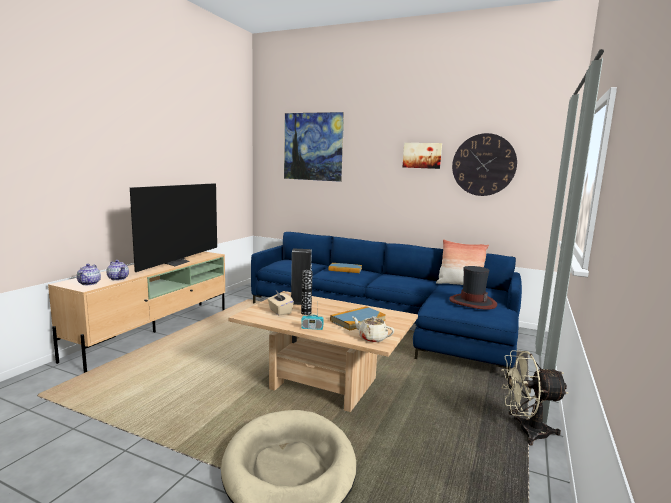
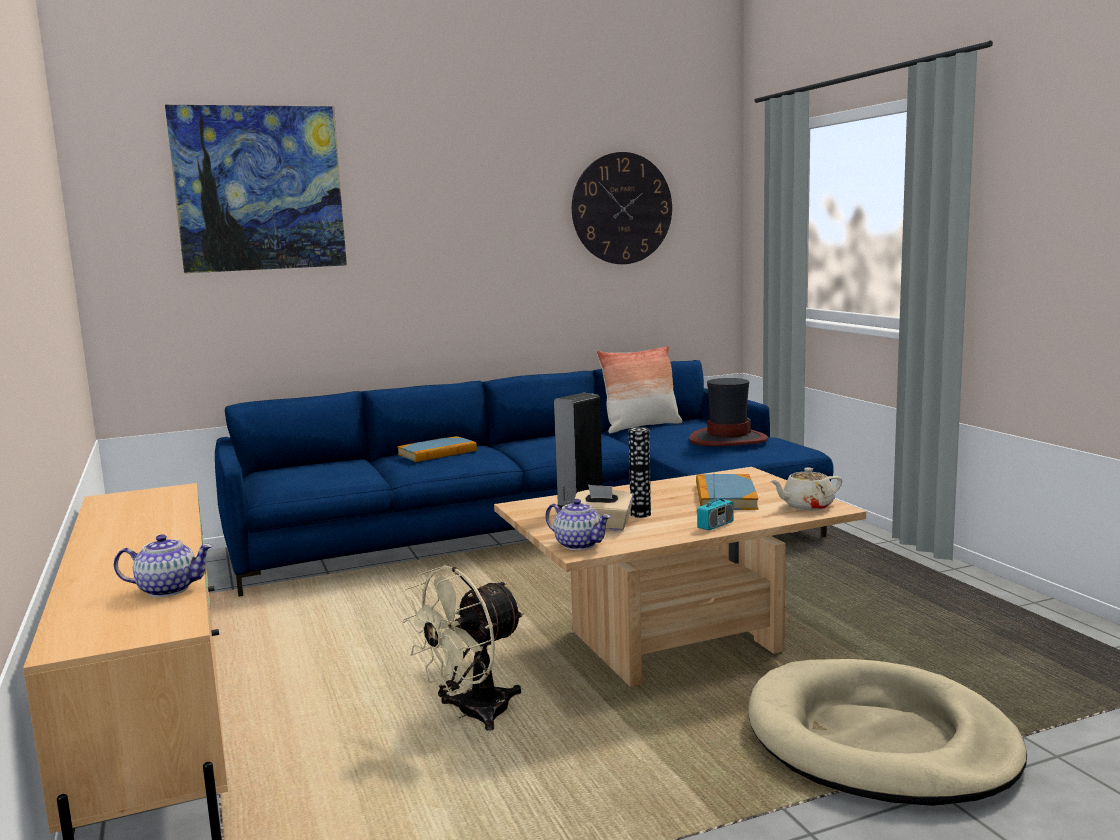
camera: 45 degrees left, 0 degrees up
teapot [77,264,101,285] -> teapot moved to [545,499,611,550]
television [130,183,217,272] -> none
picture [403,143,442,169] -> none
beige fan [501,350,568,445] -> beige fan moved to [401,565,524,731]

